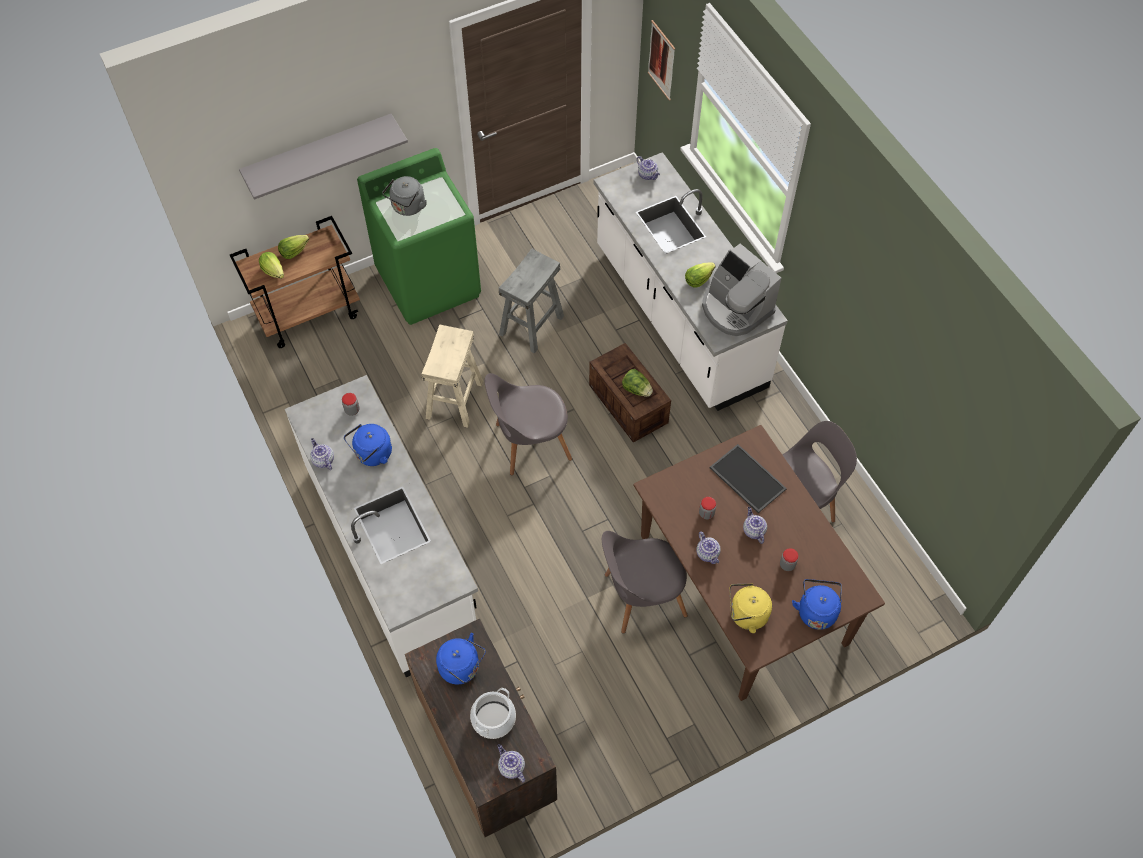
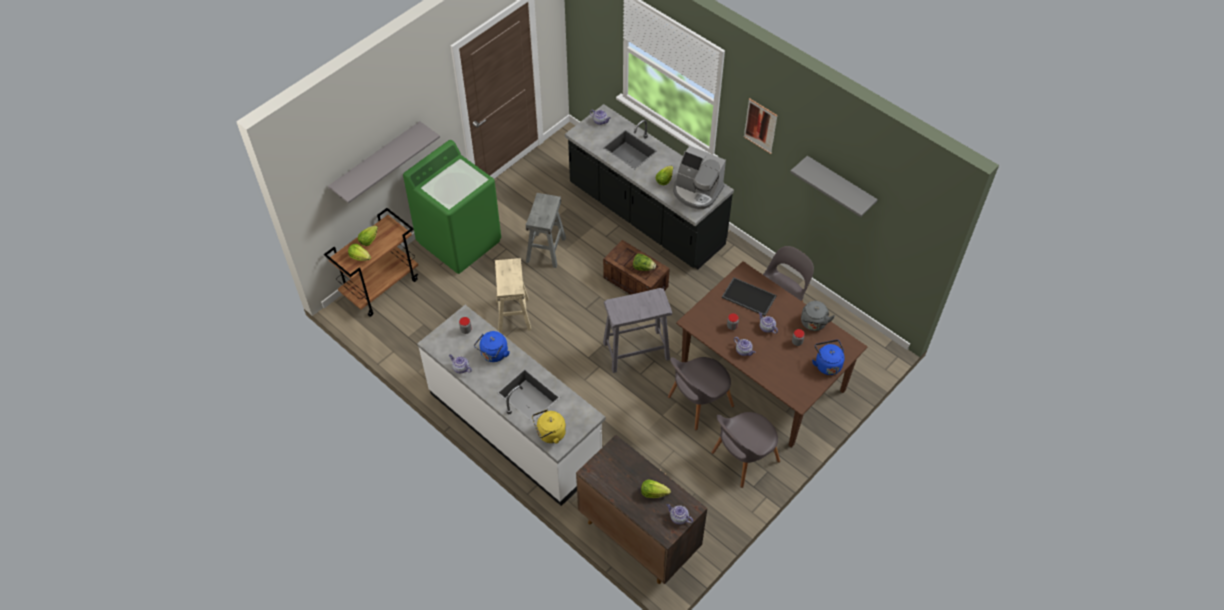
camera: 20 degrees left, 5 degrees down
grey kettle [382,176,427,216] -> grey kettle moved to [801,301,835,331]
blue kettle [436,633,486,685] -> none
cooking pot [470,688,516,739] -> lettuce [641,479,671,498]
grey chair [484,373,572,476] -> grey chair moved to [711,412,780,488]
white counter [594,152,788,411] -> black counter [565,104,734,269]
picture [648,20,675,101] -> picture moved to [744,98,778,154]
yellow kettle [729,583,772,633] -> yellow kettle moved to [532,409,566,444]
none -> grey stool [603,288,672,373]
none -> grey shelf [790,156,878,217]

